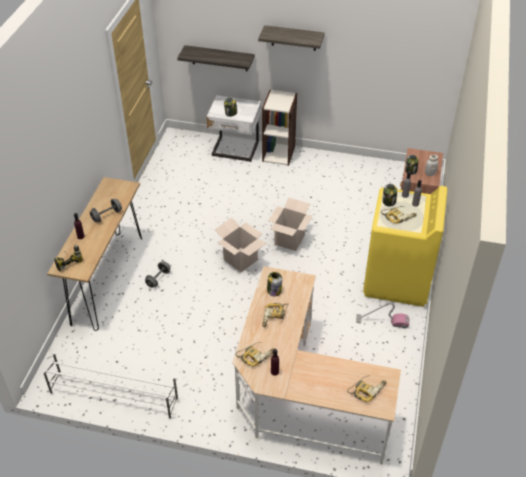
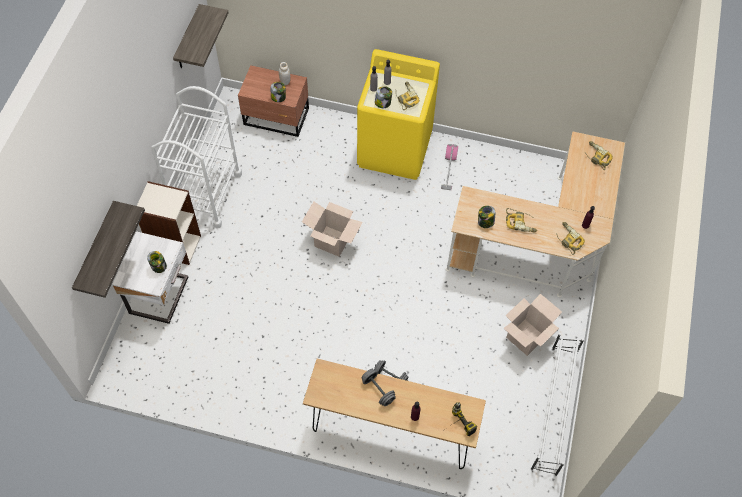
camera: 90 degrees left, 15 degrees up
cardboard box [215,218,266,272] -> cardboard box moved to [503,294,562,356]
shelf [258,25,325,51] -> shelf moved to [173,4,229,68]
none -> white cart [151,86,242,228]

